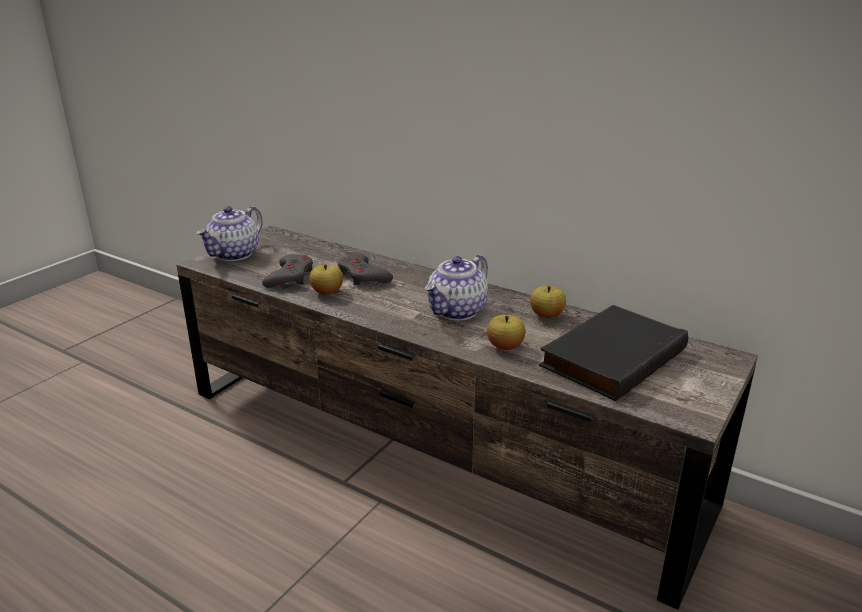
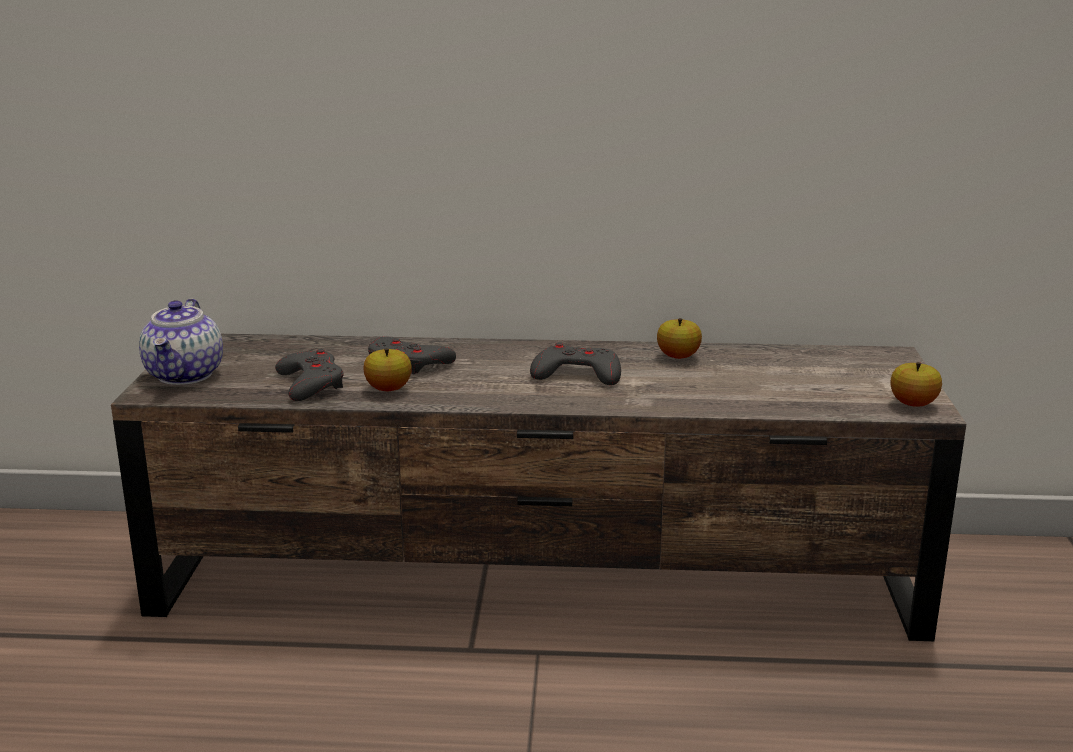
camera: 30 degrees left, 5 degrees down
teapot [425,255,488,320] -> grey game controller [530,342,621,385]
apple [487,315,526,350] -> apple moved to [890,362,942,407]
black book [539,305,688,401] -> none

